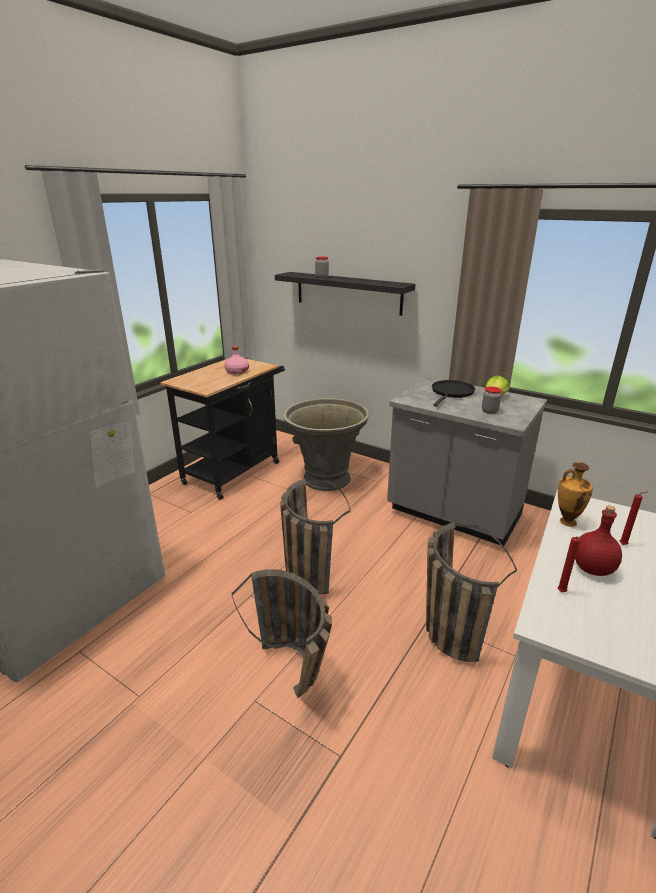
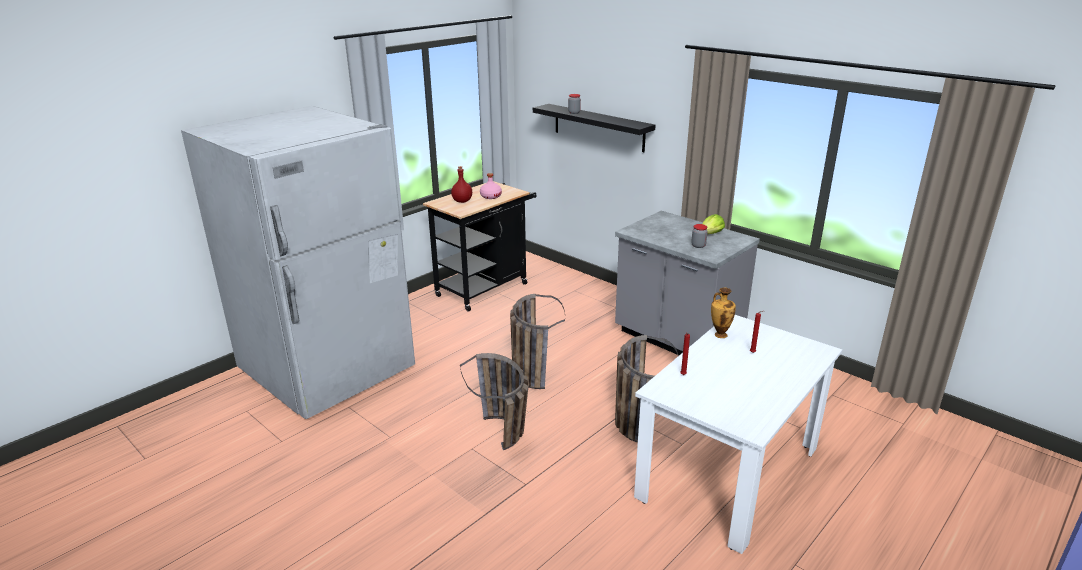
camera: 10 degrees right, 0 degrees up
grey planter [283,398,369,491] -> none
black frying pan [432,380,475,407] -> none
red bottle [575,506,622,576] -> red bottle moved to [451,166,472,203]

